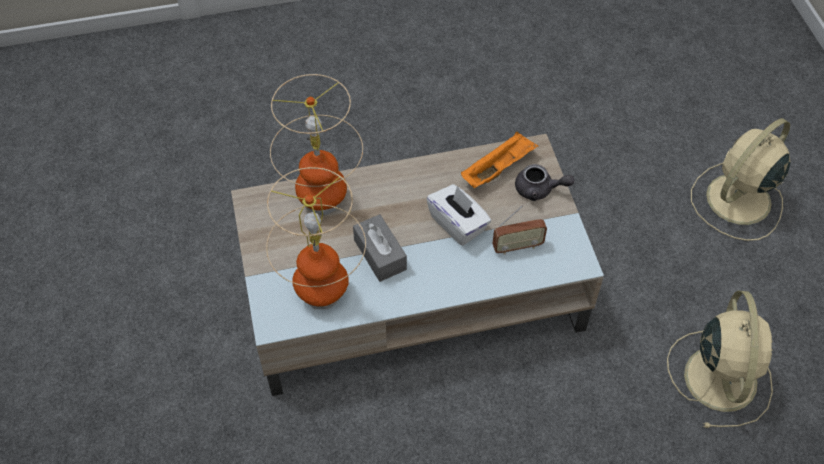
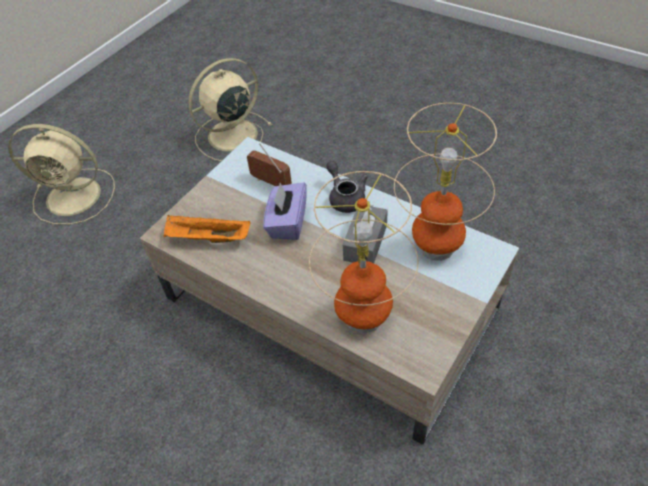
camera: 130 degrees left, 5 degrees down
white tissue box [426,184,491,246] -> purple tissue box [263,183,307,240]
grey teapot [515,164,574,201] -> grey teapot moved to [326,161,368,213]

